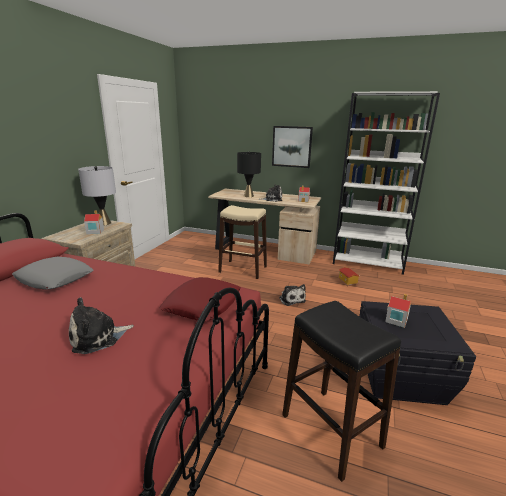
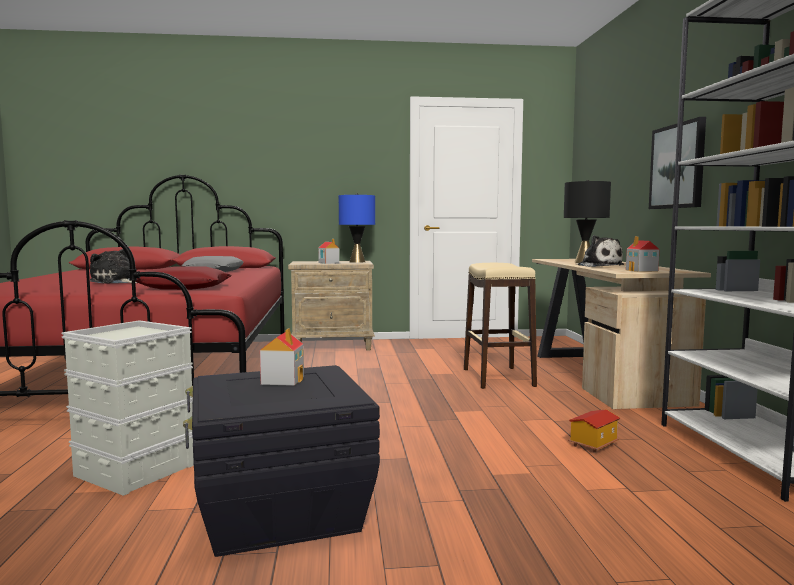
camera: 65 degrees right, 15 degrees down
grey table lamp [78,166,116,225] -> blue table lamp [339,193,375,263]
plush toy [279,284,306,306] -> none
black stool [282,301,401,482] -> grey storage box [61,320,194,496]

